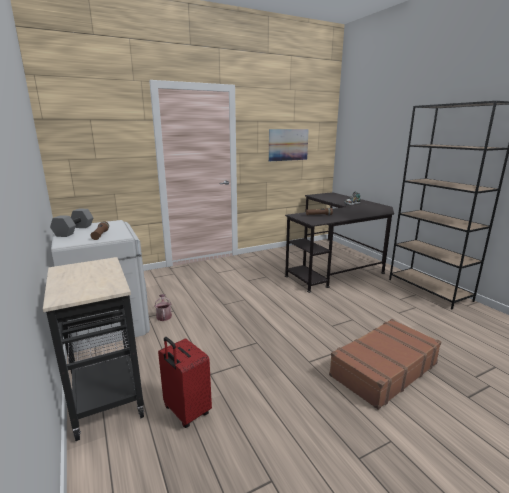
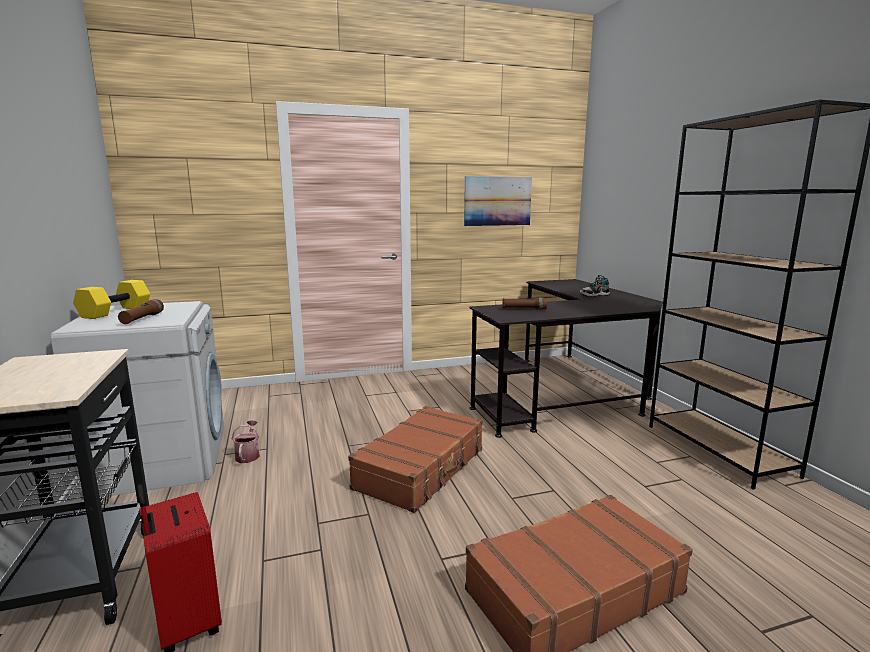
camera: 10 degrees right, 5 degrees down
grey dumbbell [50,208,93,237] -> yellow dumbbell [73,280,150,319]
none -> brown suitcase [348,406,483,513]

